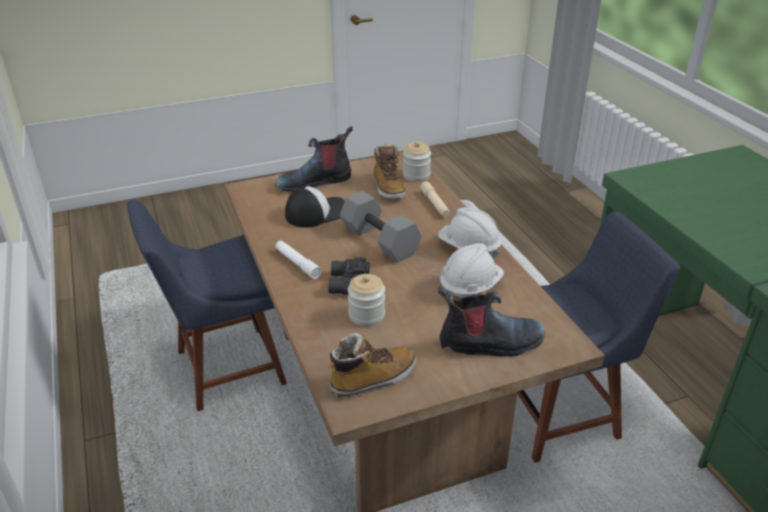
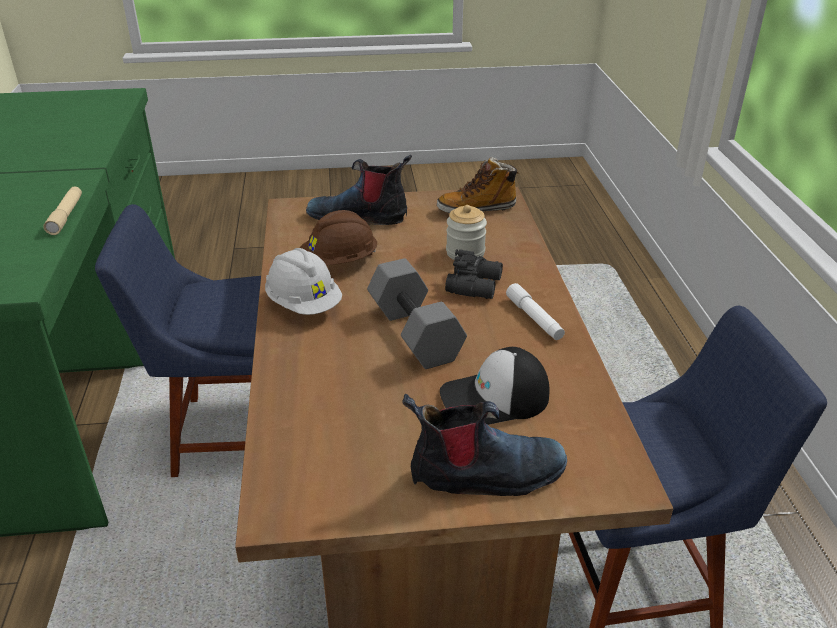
camera: 165 degrees left, 0 degrees up
boot [374,144,406,199] -> none
jar [403,141,431,182] -> none
beige flashlight [420,181,450,218] -> beige flashlight moved to [43,186,82,235]
white hard hat [440,244,504,298] -> brown hard hat [300,210,377,266]

